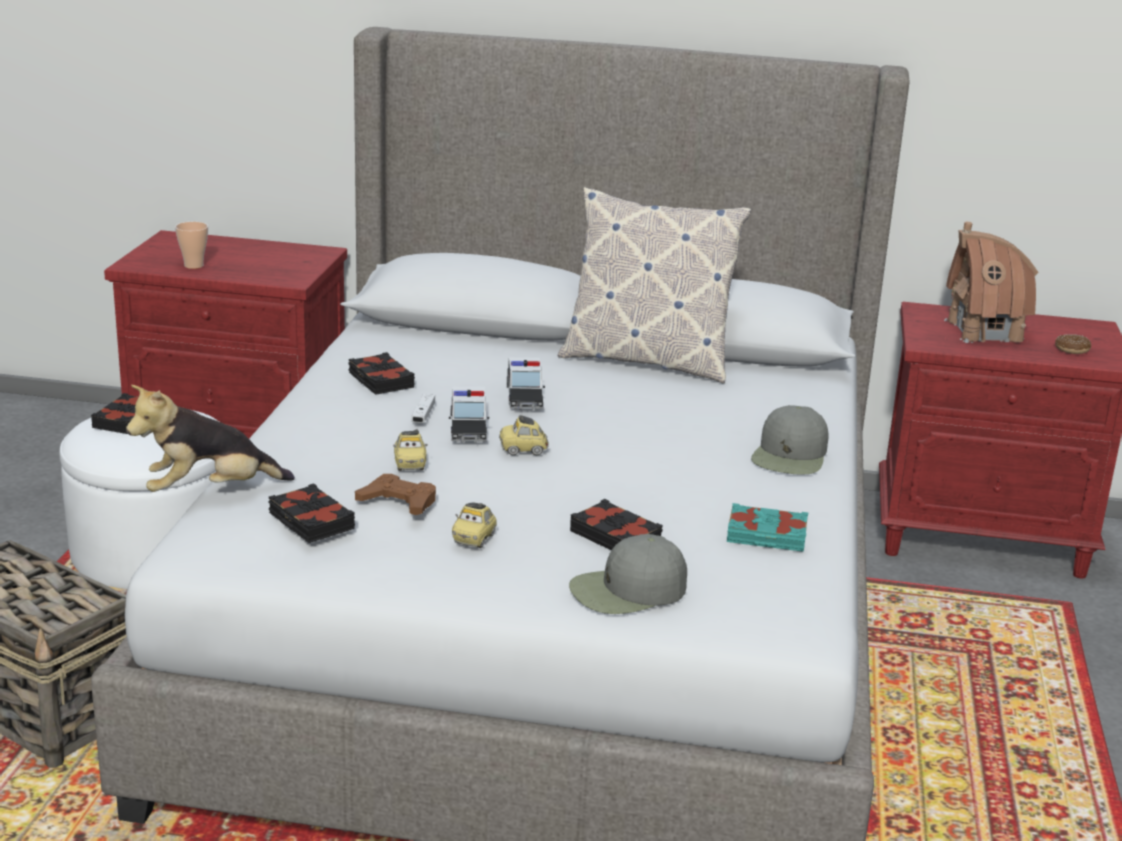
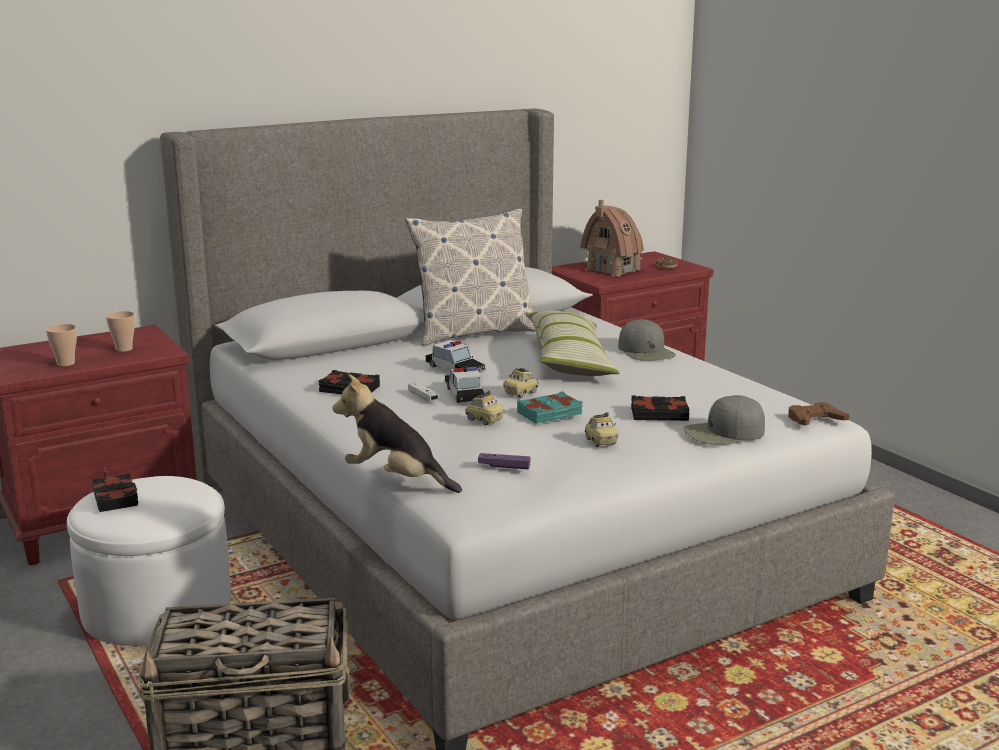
camera: 40 degrees left, 5 degrees down
plush toy [126,385,295,492] -> plush toy turned 90 degrees clockwise [332,374,462,493]
black book [268,483,355,543] -> purple game controller [478,453,531,469]
brown game controller [355,474,436,515] -> brown game controller moved to [789,402,849,426]
toy car [449,387,489,442] -> toy car turned 150 degrees counterclockwise [444,367,484,403]
grey cap [569,534,687,614] -> grey cap turned 45 degrees clockwise [684,395,765,445]
turquoise book [727,503,808,552] -> turquoise book moved to [517,391,583,424]
none -> cup [106,311,135,352]
none -> pillow [525,310,619,376]

